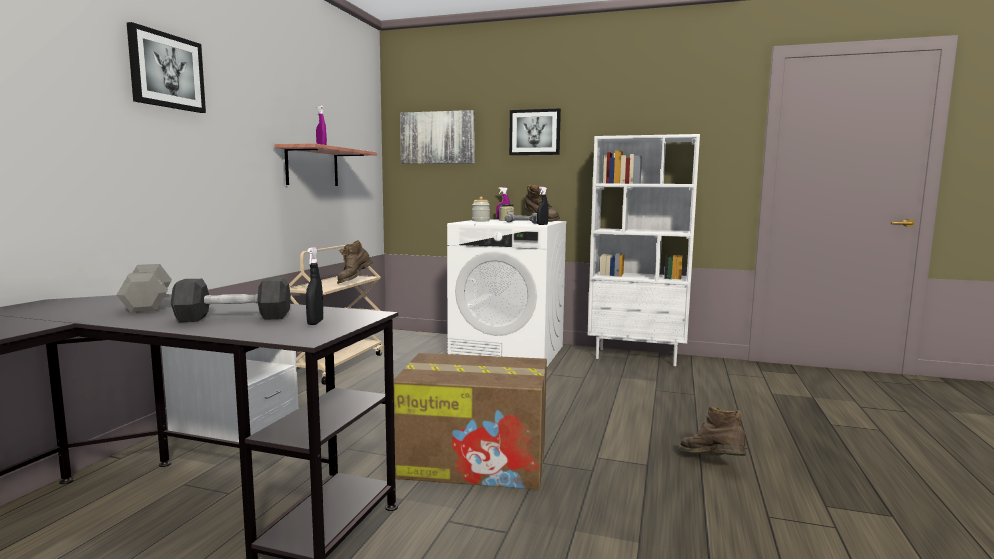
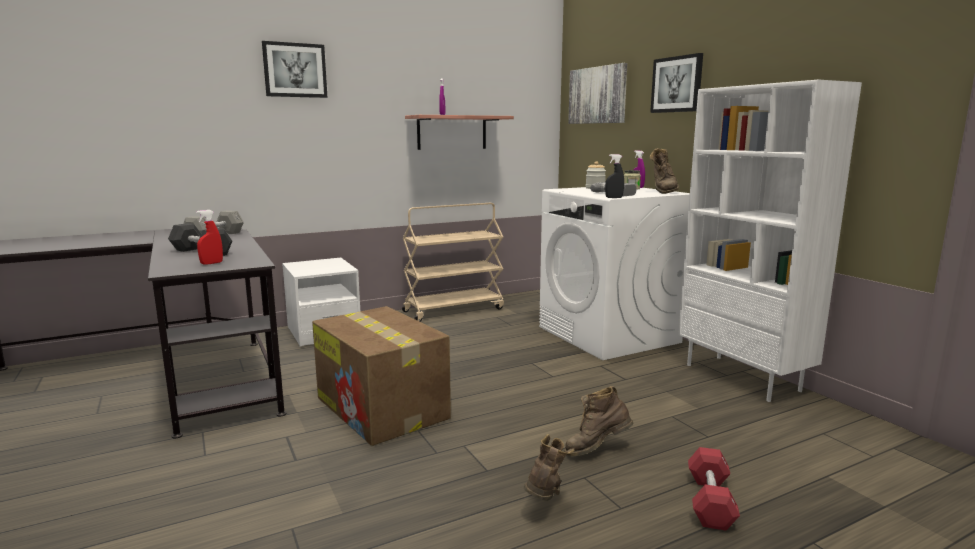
camera: 45 degrees right, 5 degrees up
black spray bottle [306,247,323,325] -> red spray bottle [196,210,223,265]
brown boot [337,240,373,284] -> brown boot moved to [564,386,633,456]
none -> red dumbbell [688,447,740,530]

